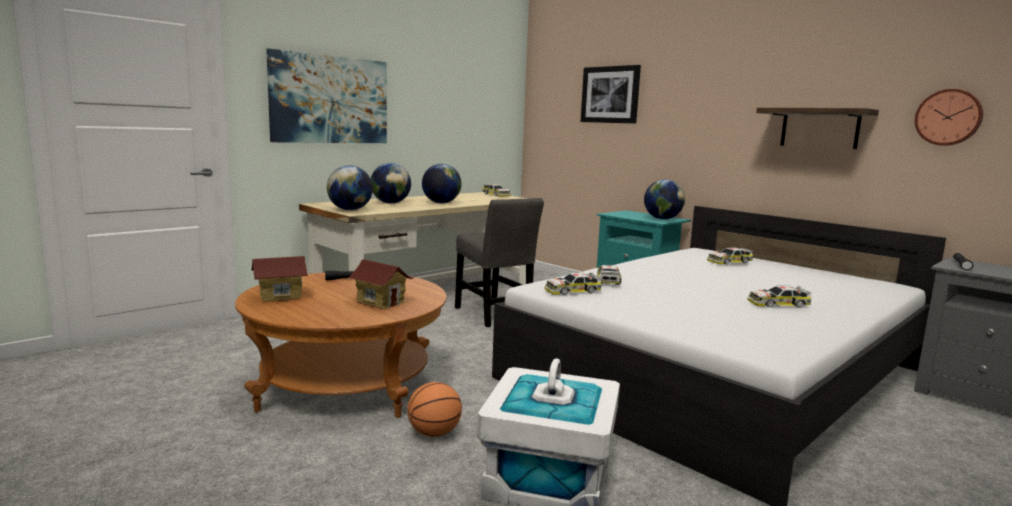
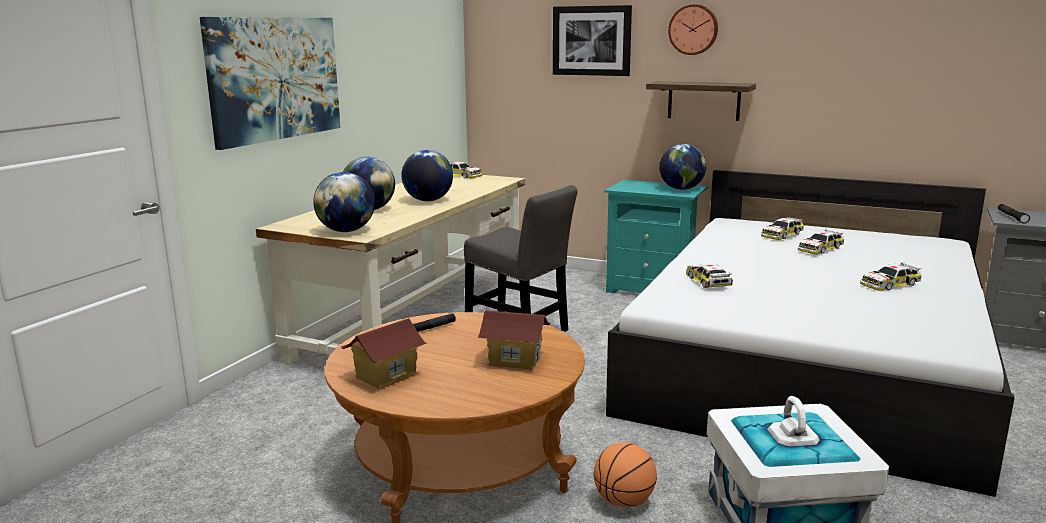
camera: 20 degrees left, 5 degrees up
toy car [545,273,602,295] -> toy car moved to [798,229,844,254]
shelf [756,108,879,149] -> shelf moved to [646,81,756,121]
wall clock [915,89,983,146] -> wall clock moved to [668,4,718,55]

